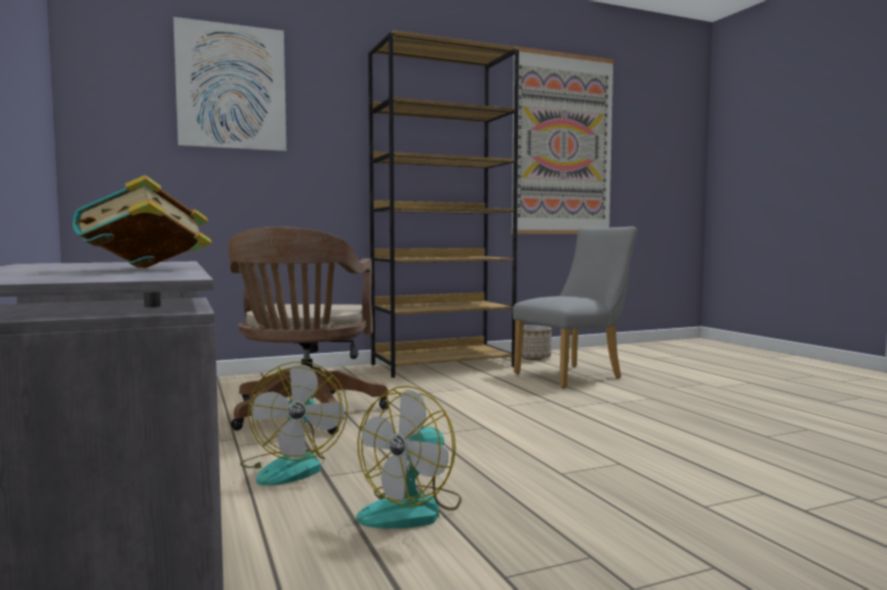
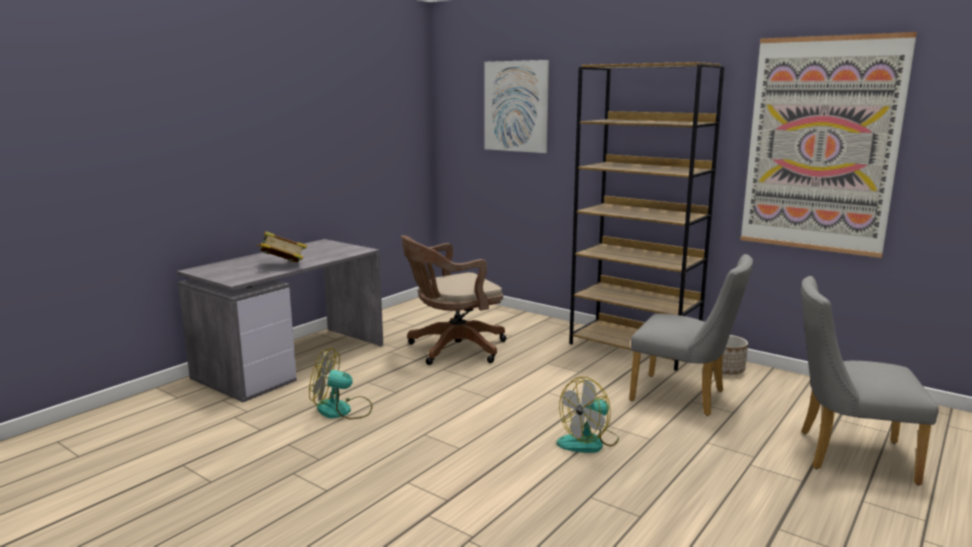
camera: 60 degrees right, 10 degrees up
fan [240,361,348,486] -> fan moved to [557,376,619,453]
none -> grey chair [801,276,939,485]

